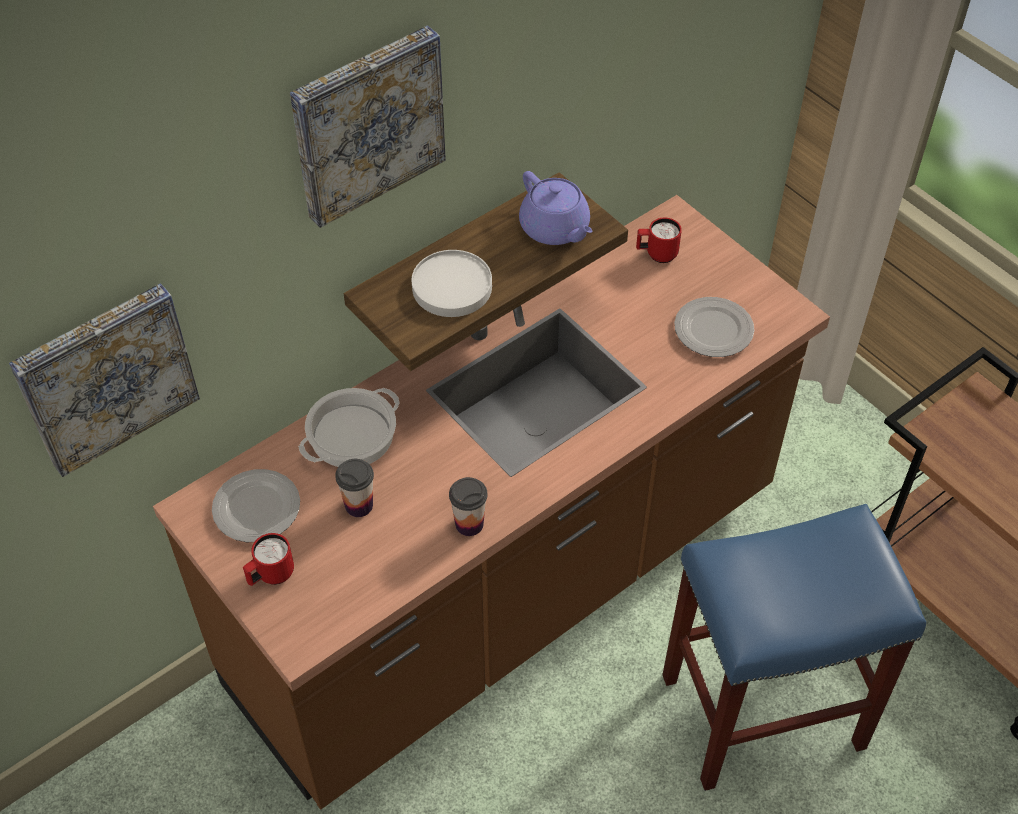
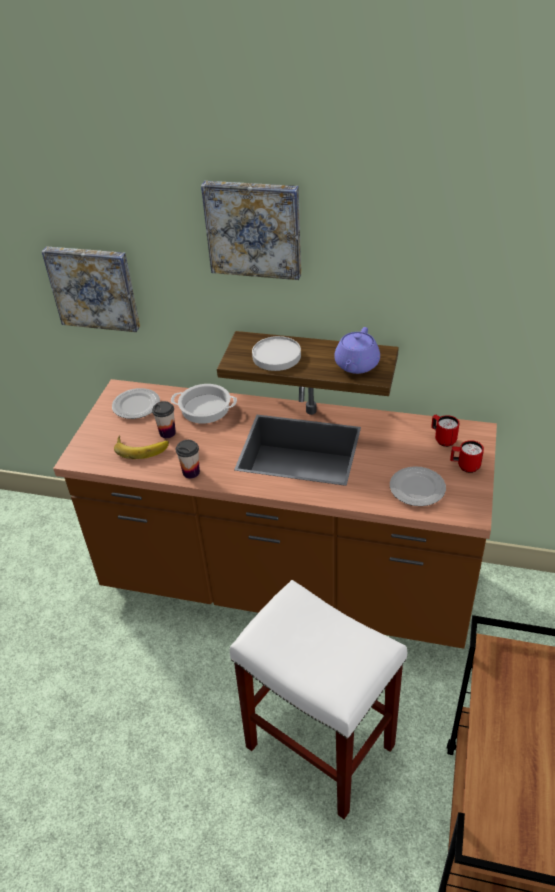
camera: 55 degrees right, 10 degrees down
red mug [243,533,294,586] -> red mug moved to [450,440,484,473]
blue stool [662,504,926,791] -> white stool [230,580,407,819]
none -> banana [114,435,169,459]

